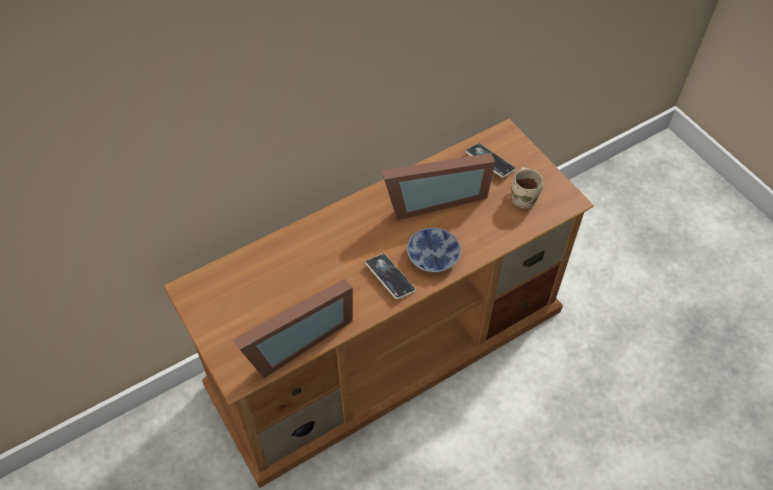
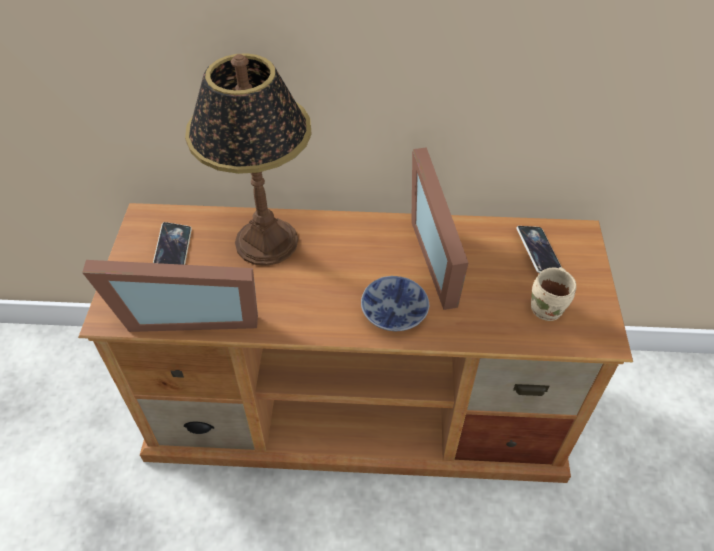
camera: 35 degrees right, 5 degrees down
phone [365,254,416,299] -> phone moved to [153,222,192,265]
picture frame [381,153,495,220] -> picture frame turned 60 degrees clockwise [411,147,468,310]
none -> table lamp [185,53,312,266]

